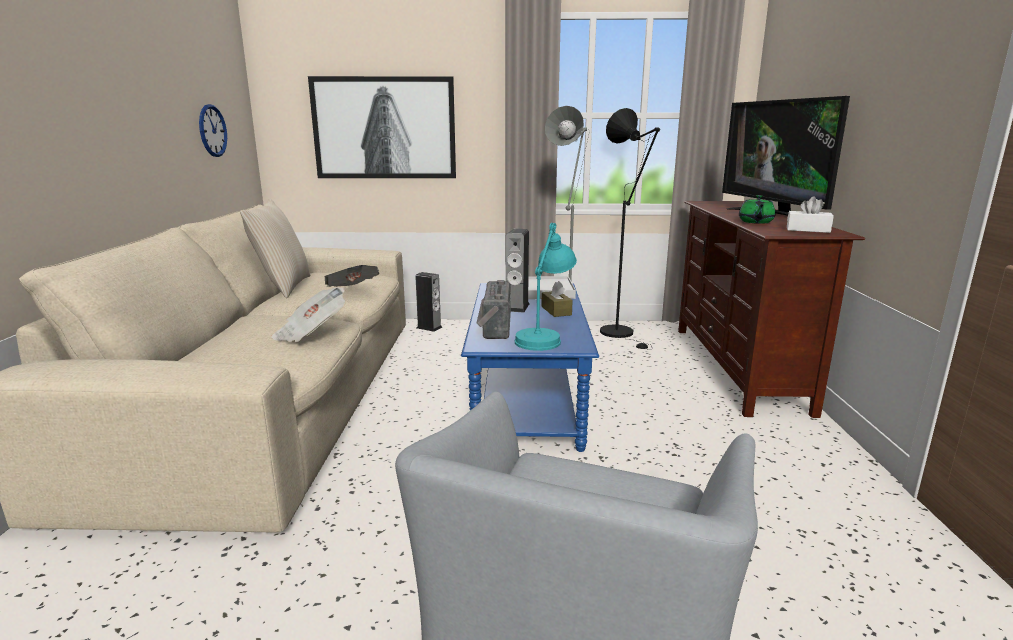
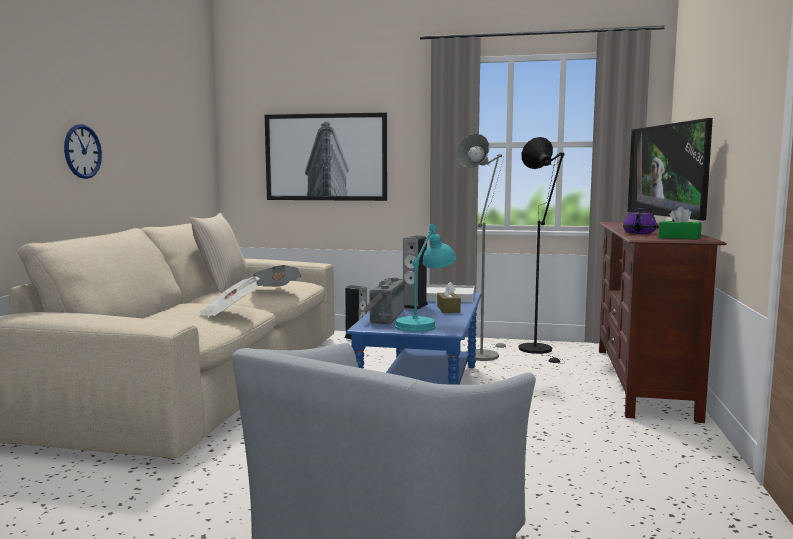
camera: 10 degrees right, 10 degrees down
wall clock [199,104,227,157] -> wall clock moved to [64,124,102,179]
green teapot [739,195,775,224] -> purple teapot [623,208,657,234]
white tissue box [787,196,834,233] -> green tissue box [659,207,702,240]

